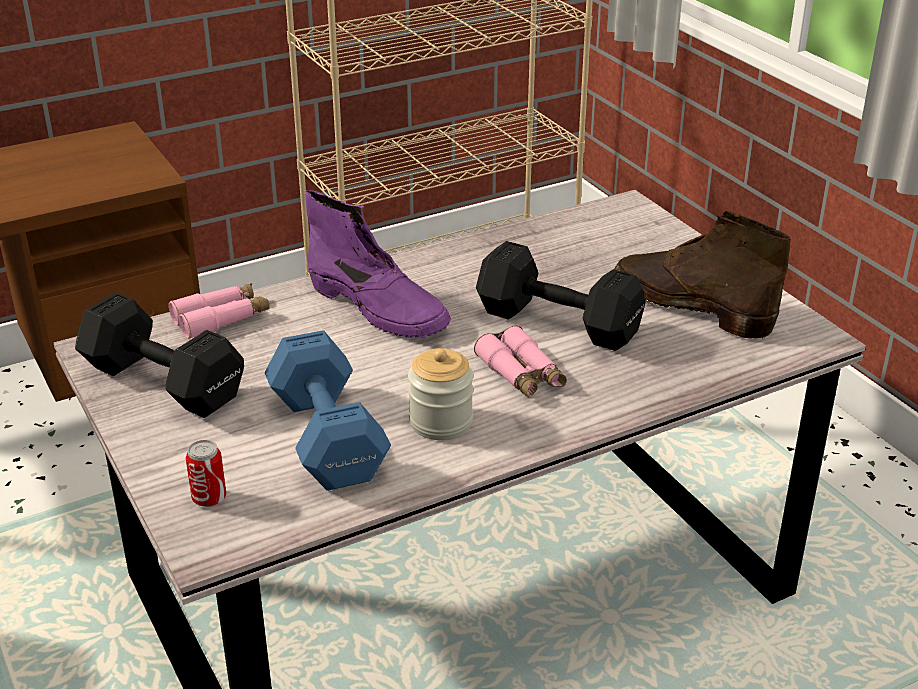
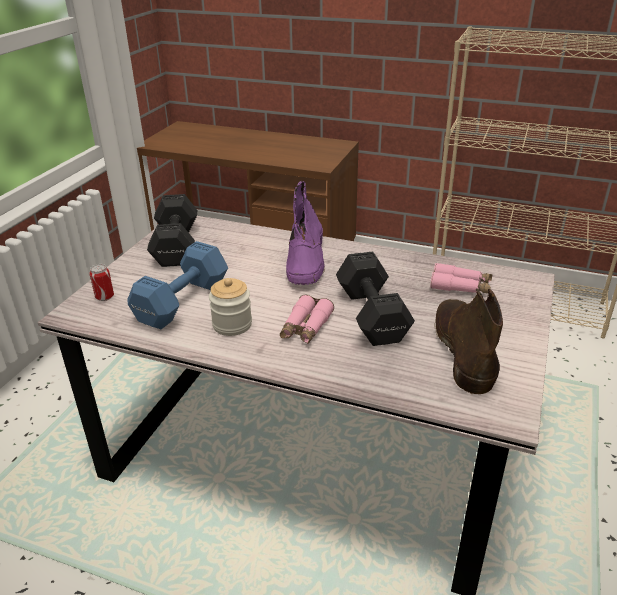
camera: 50 degrees right, 0 degrees up
pink binoculars [169,283,270,339] -> pink binoculars moved to [430,263,493,293]

